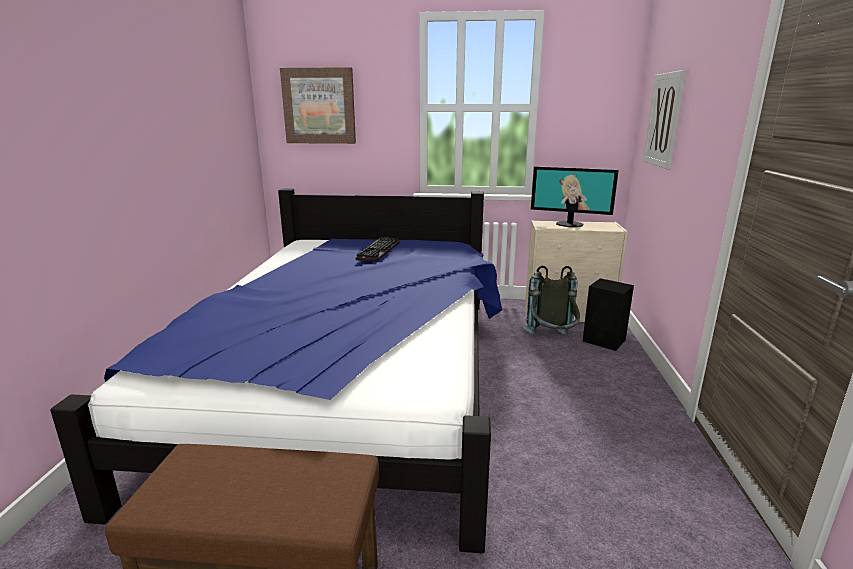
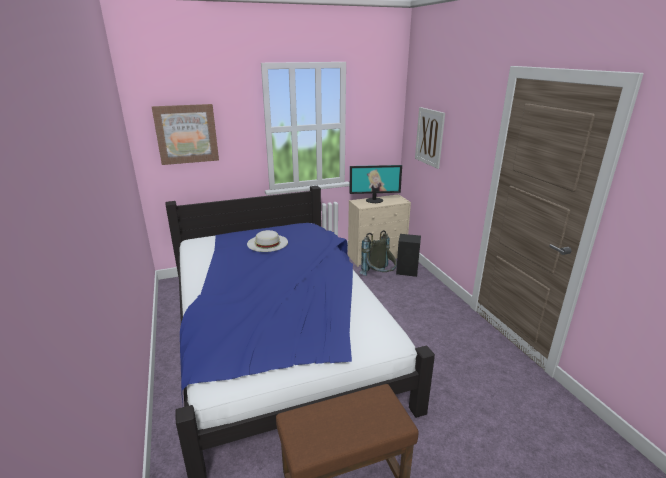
camera: 25 degrees left, 5 degrees up
keyboard [356,237,400,262] -> white hat [247,230,288,252]

